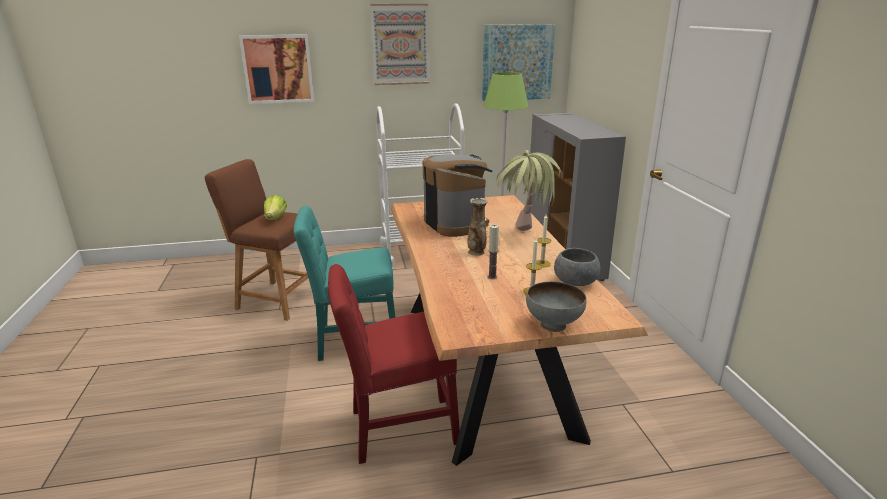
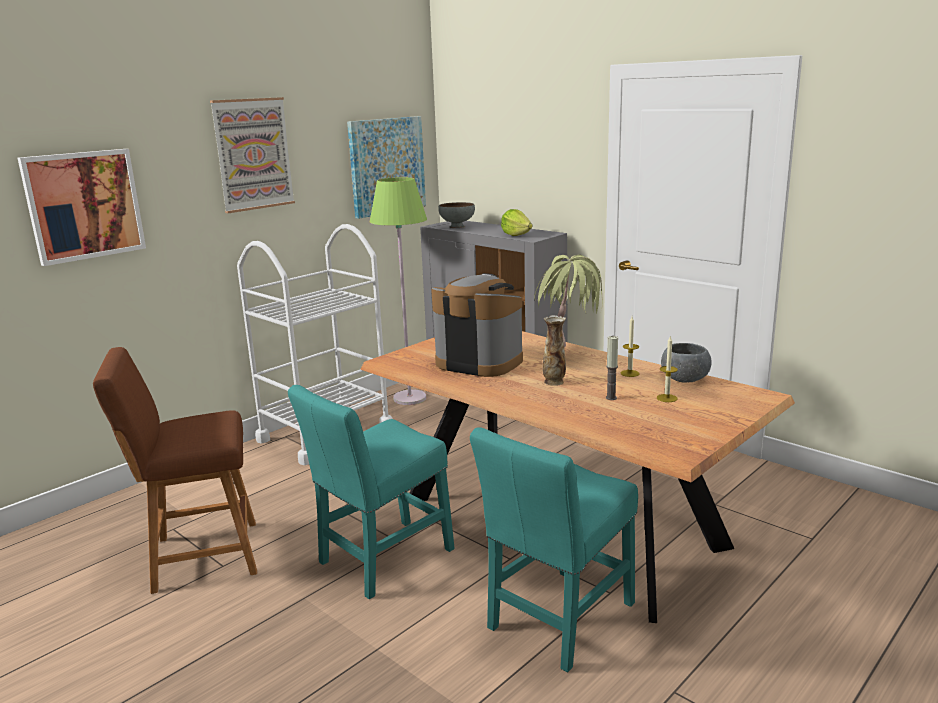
camera: 35 degrees left, 5 degrees down
lettuce [264,195,287,220] -> lettuce moved to [501,209,532,236]
red chair [328,264,460,464] -> turquoise chair [470,427,638,672]
grey bowl [526,281,586,332] -> grey bowl moved to [438,202,475,228]

